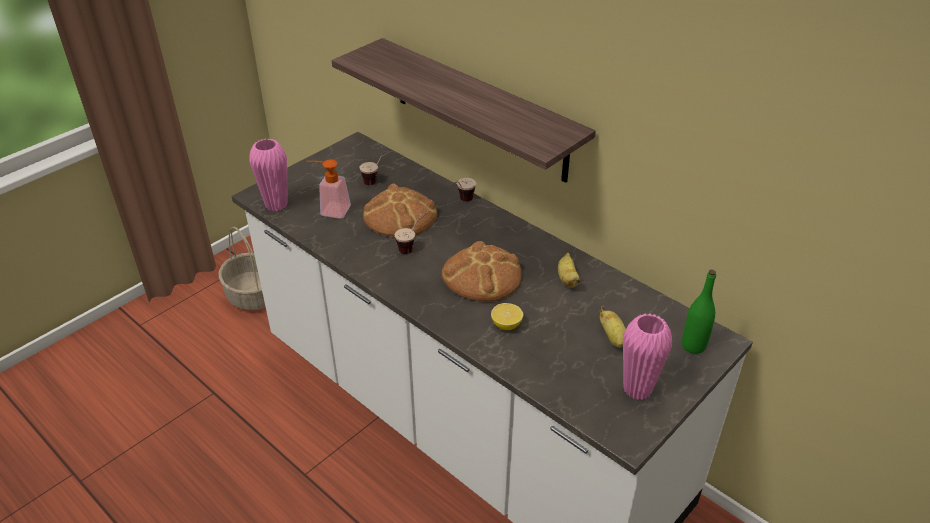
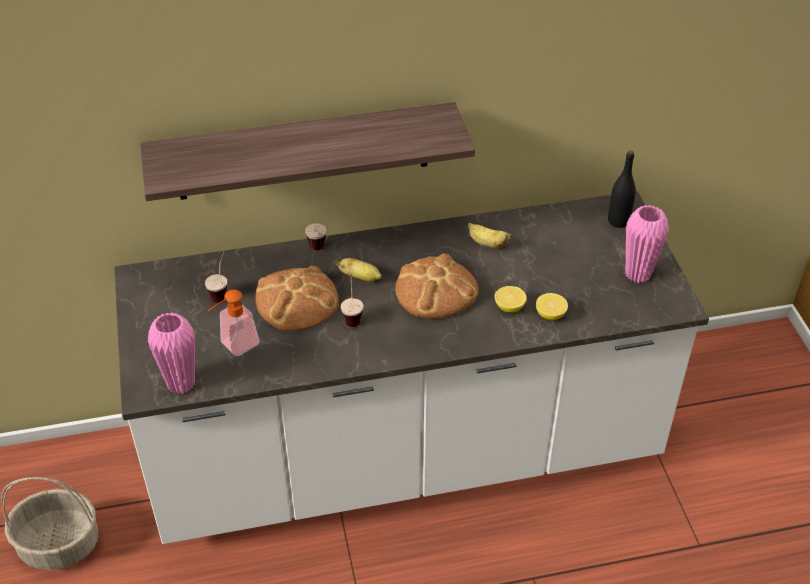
camera: 55 degrees left, 5 degrees up
banana [599,306,626,348] -> banana moved to [336,258,381,282]
green bottle [682,270,716,354] -> black bottle [608,150,636,228]
none -> lemon [536,293,568,320]

